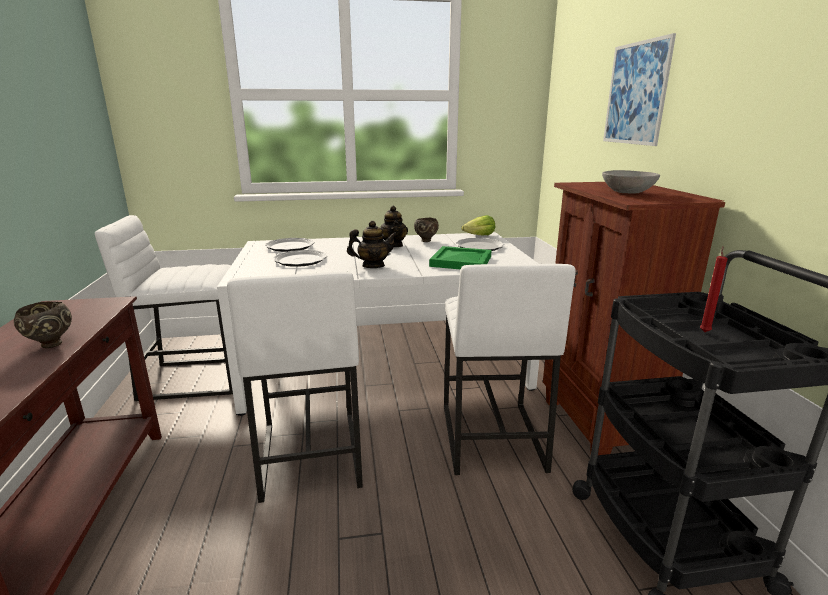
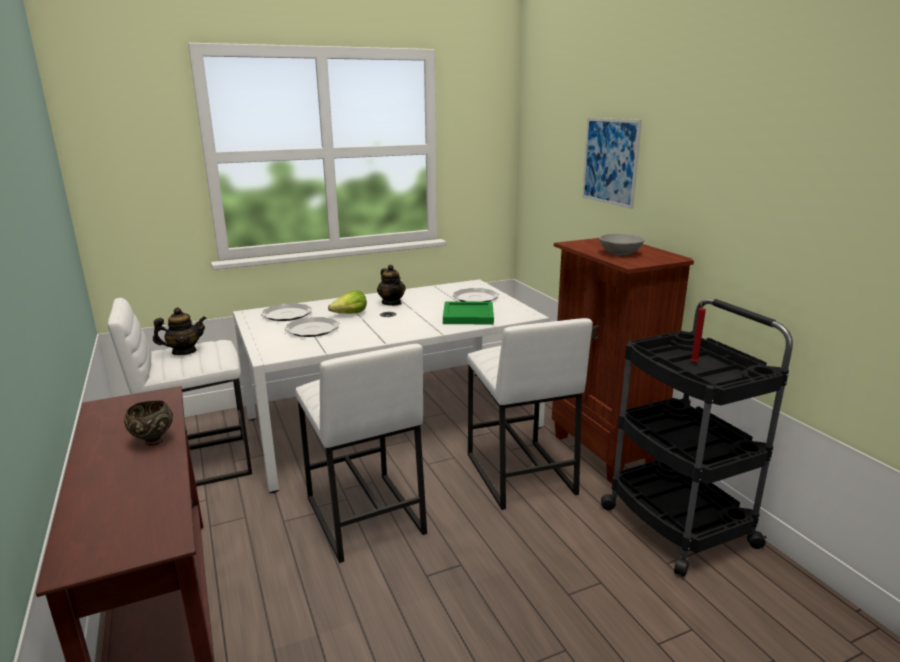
camera: 15 degrees left, 0 degrees up
teapot [347,221,398,268] -> teapot moved to [153,307,207,355]
brown bowl [414,218,439,242] -> none
lettuce [461,215,495,235] -> lettuce moved to [328,290,367,314]

